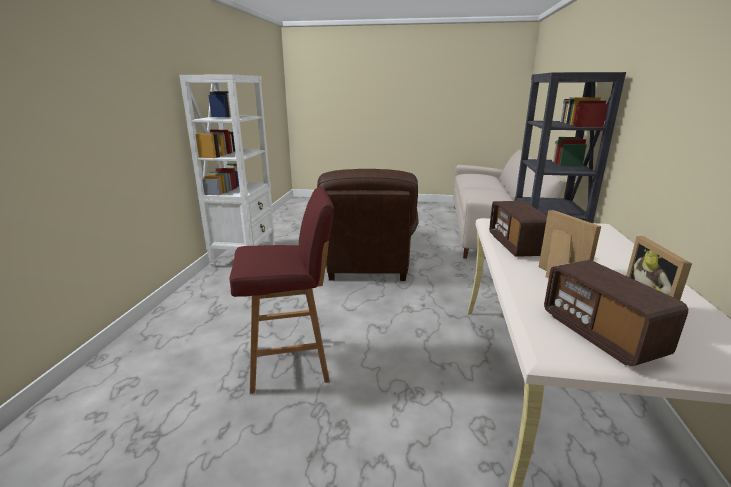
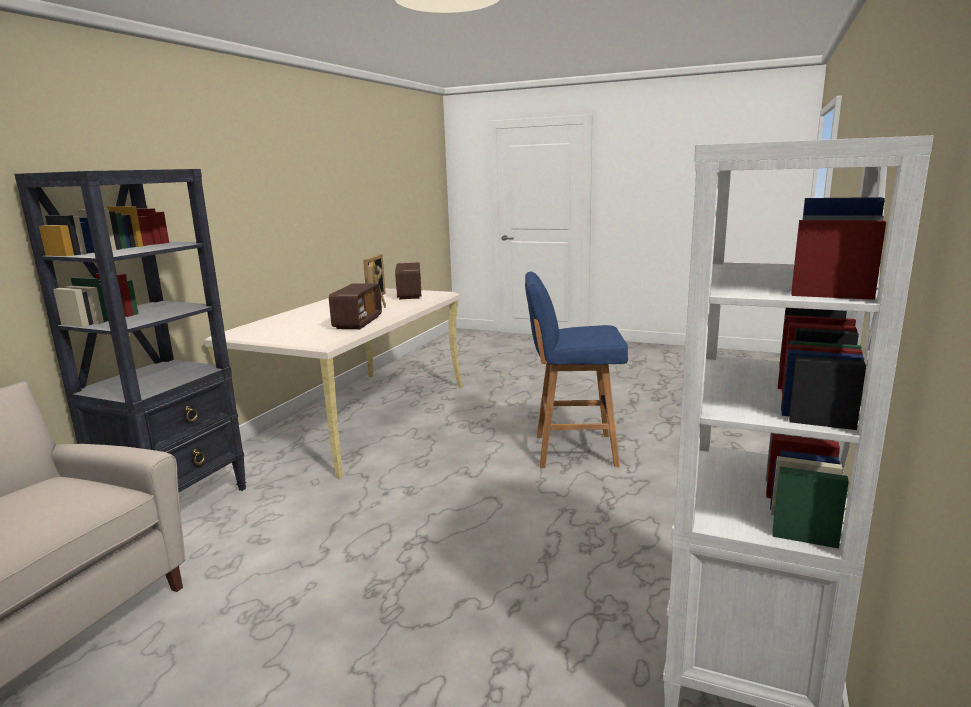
camera: 165 degrees left, 5 degrees down
red stool [230,187,334,394] -> blue stool [525,272,628,468]
brown armchair [317,169,419,281] -> none

